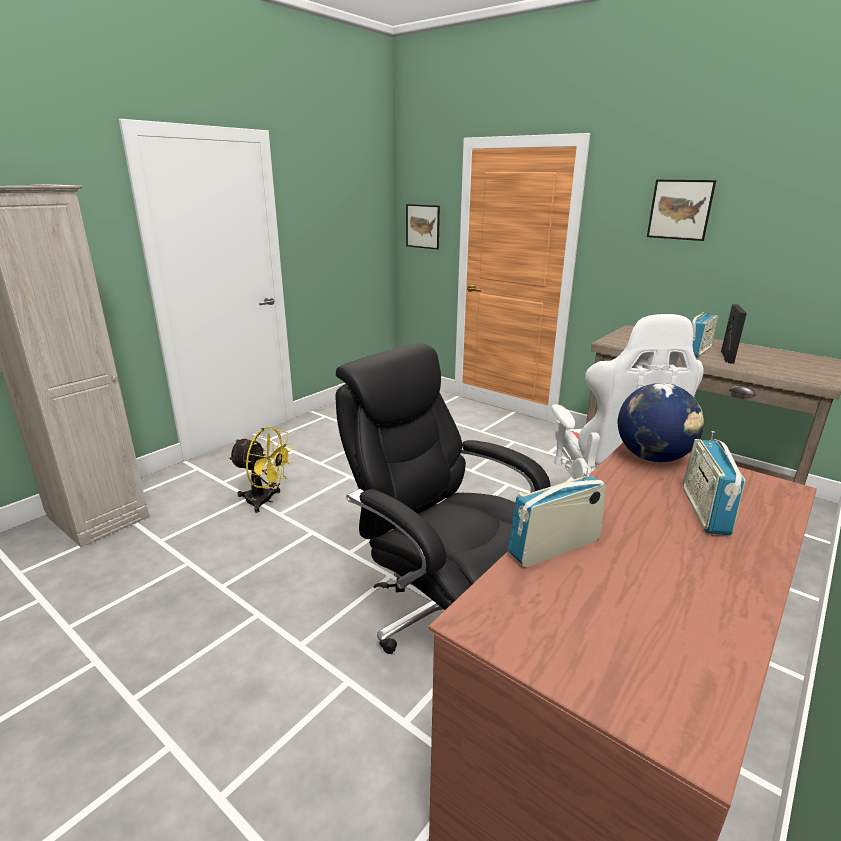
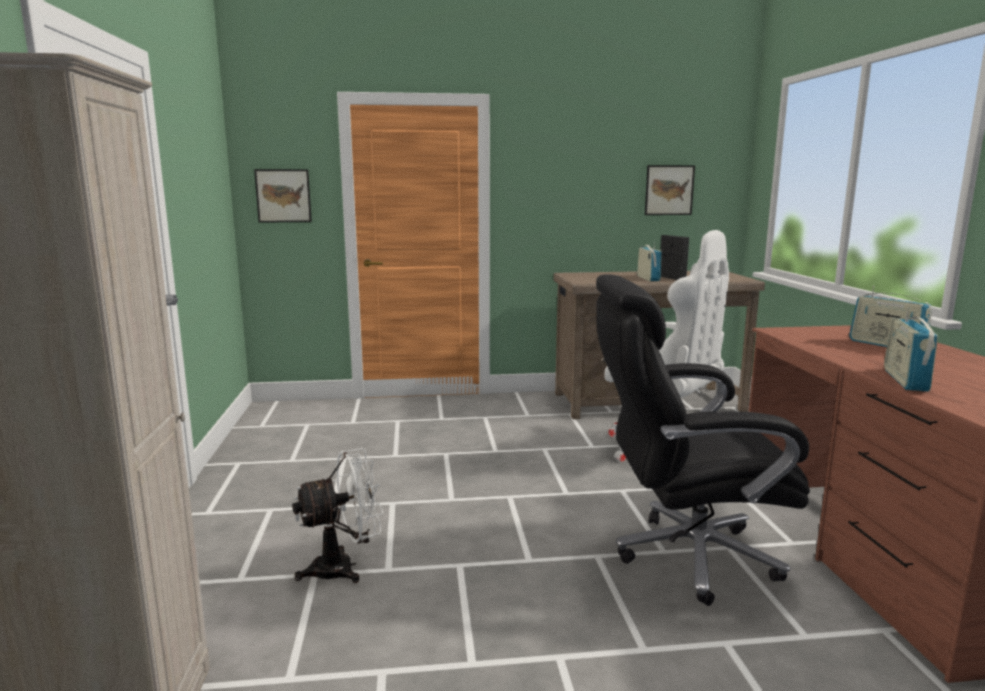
camera: 45 degrees left, 10 degrees down
yellow fan [229,427,293,513] -> white fan [292,448,383,583]
globe [618,383,704,463] -> none
picture [647,180,716,241] -> picture moved to [645,165,695,215]

